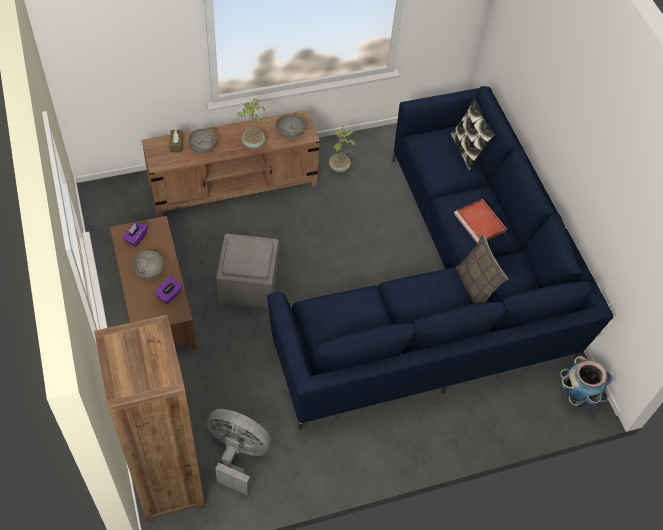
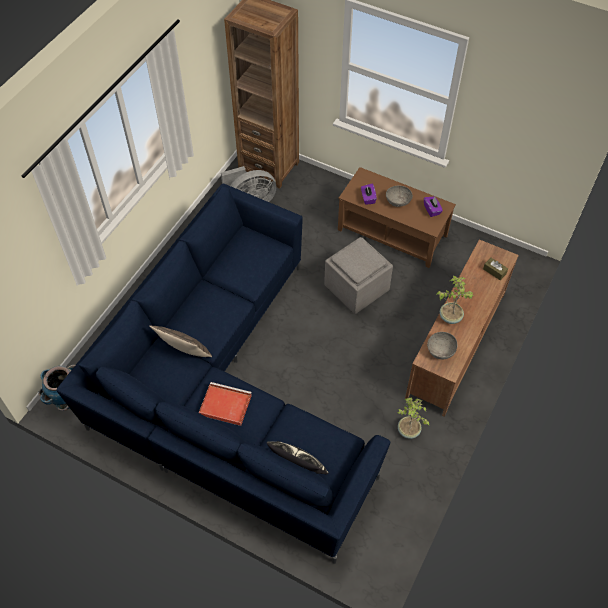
camera: 140 degrees right, 0 degrees up
grey bowl [188,128,217,154] -> none

